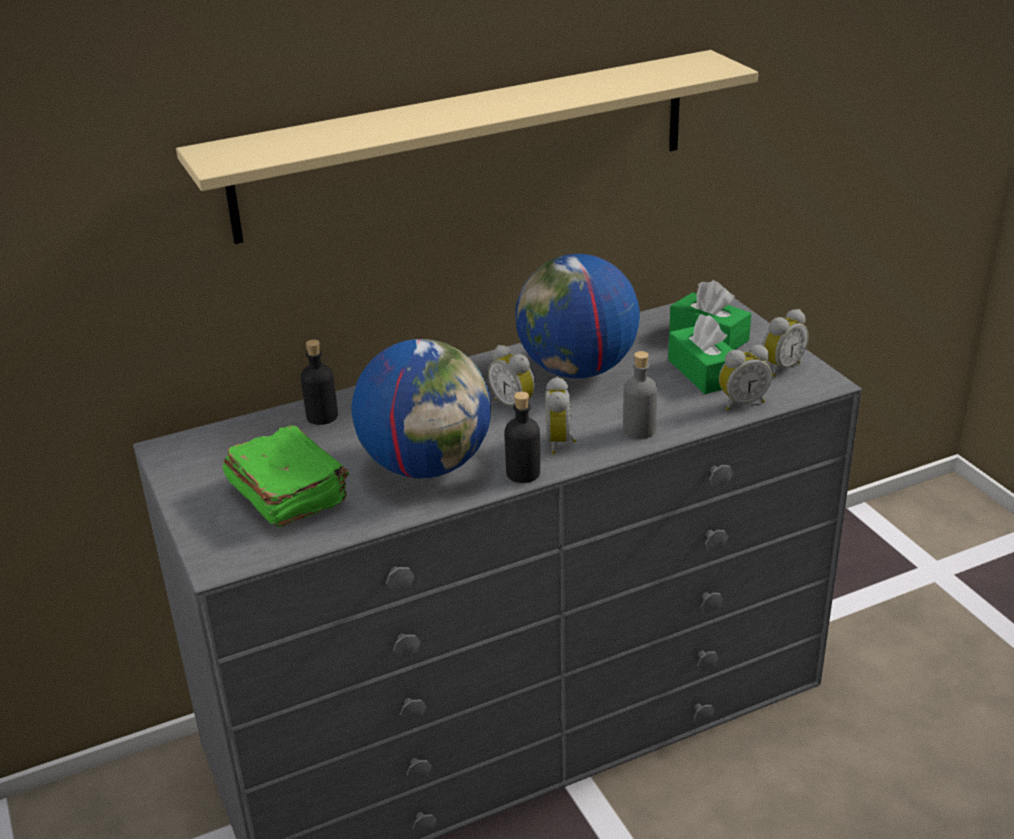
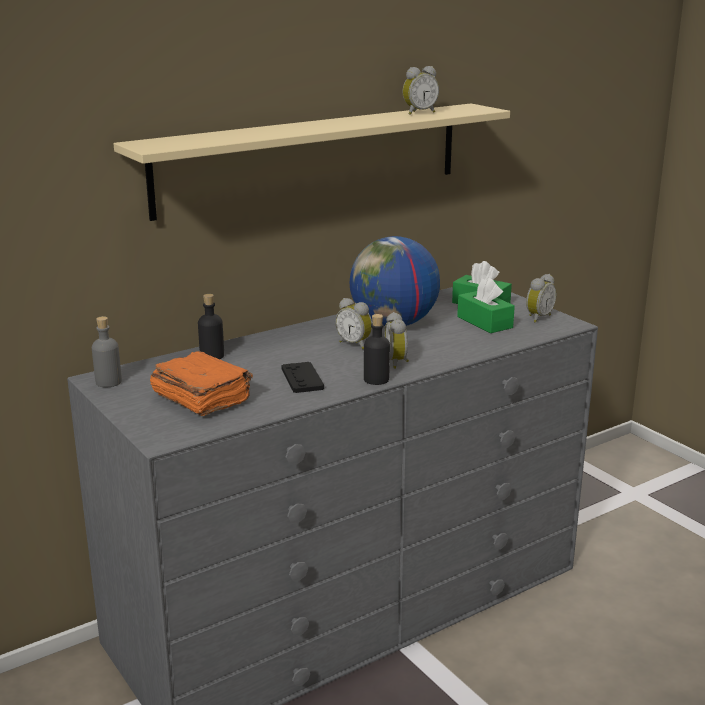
camera: 10 degrees left, 10 degrees down
green book [223,425,349,527] -> orange book [150,351,253,416]
globe [352,339,491,478] -> black game controller [282,362,324,393]
grey bottle [623,351,657,439] -> grey bottle moved to [92,316,122,388]
alarm clock [719,345,772,410] -> alarm clock moved to [402,66,439,115]

